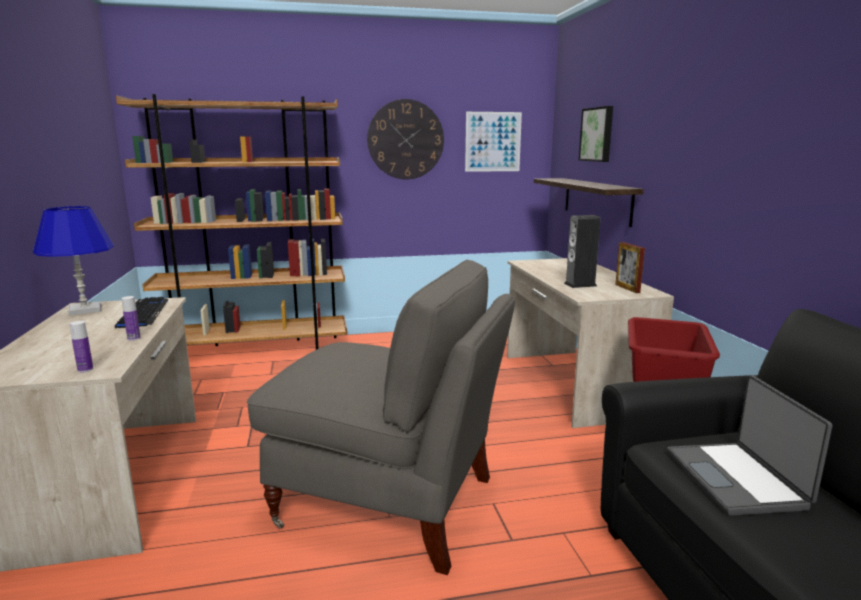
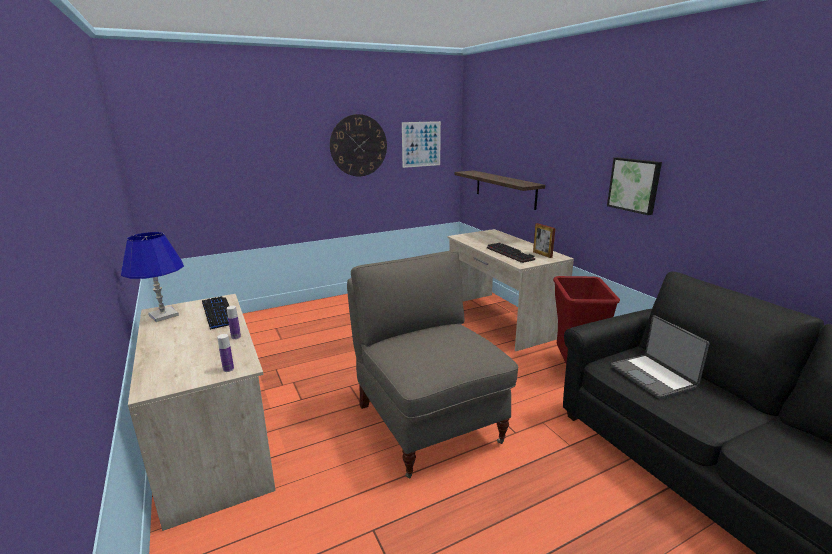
camera: 15 degrees left, 5 degrees up
brown bookcase [116,94,347,350] -> none
grey armchair [247,259,515,575] -> grey armchair turned 120 degrees counterclockwise [347,251,519,479]
speaker [564,215,600,288] -> keyboard [487,242,535,263]
picture [579,106,613,162] -> picture moved to [607,157,662,215]

